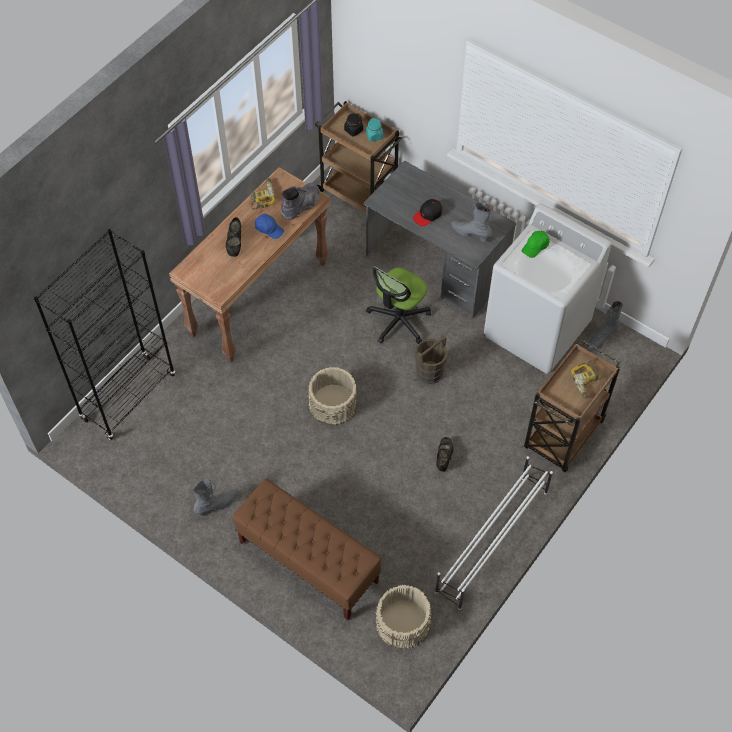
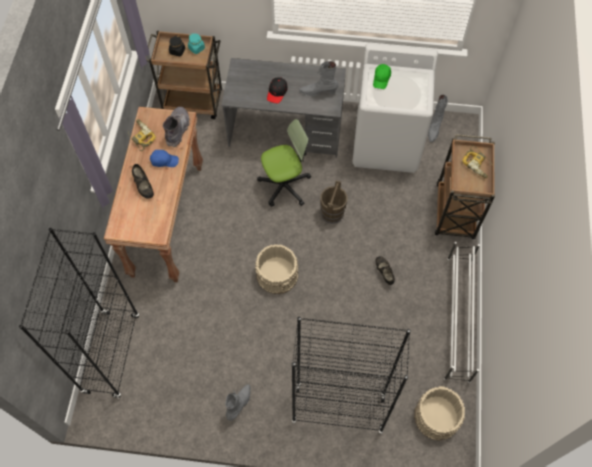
camera: 30 degrees left, 5 degrees up
brown bench [232,479,381,620] -> black bookcase [292,317,411,434]
office chair [366,266,431,344] -> office chair turned 120 degrees counterclockwise [257,119,311,207]

